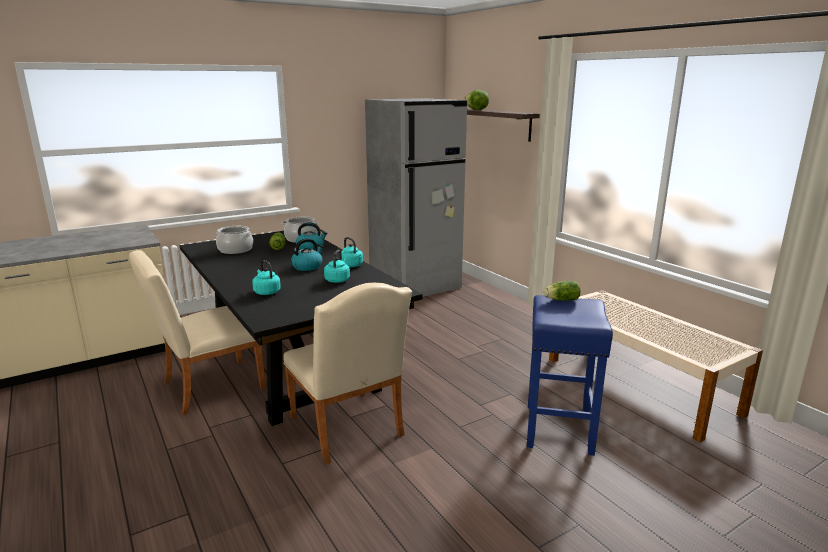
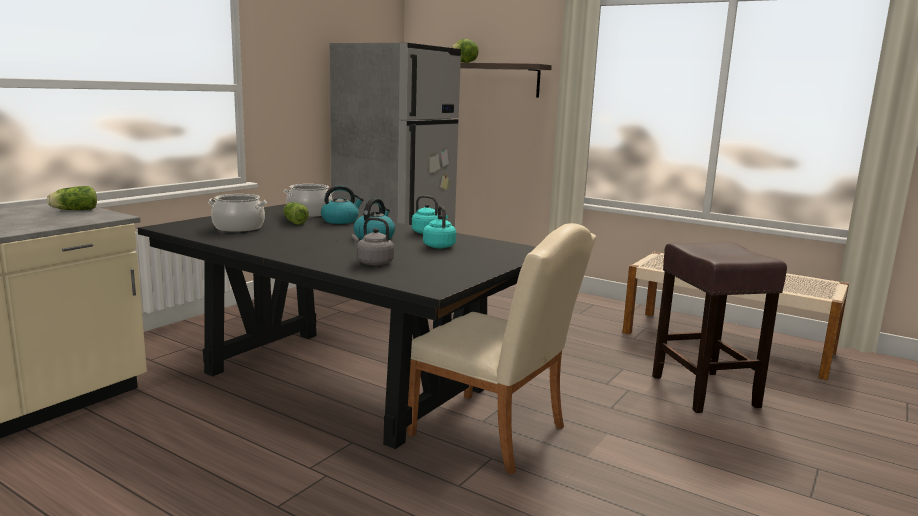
camera: 25 degrees left, 5 degrees down
beige chair [129,250,266,415] -> none
turquoise kettle [252,260,281,295] -> grey kettle [352,217,394,266]
blue stool [527,295,613,456] -> brown stool [652,242,787,413]
lettuce [544,281,580,301] -> lettuce moved to [47,186,97,210]

